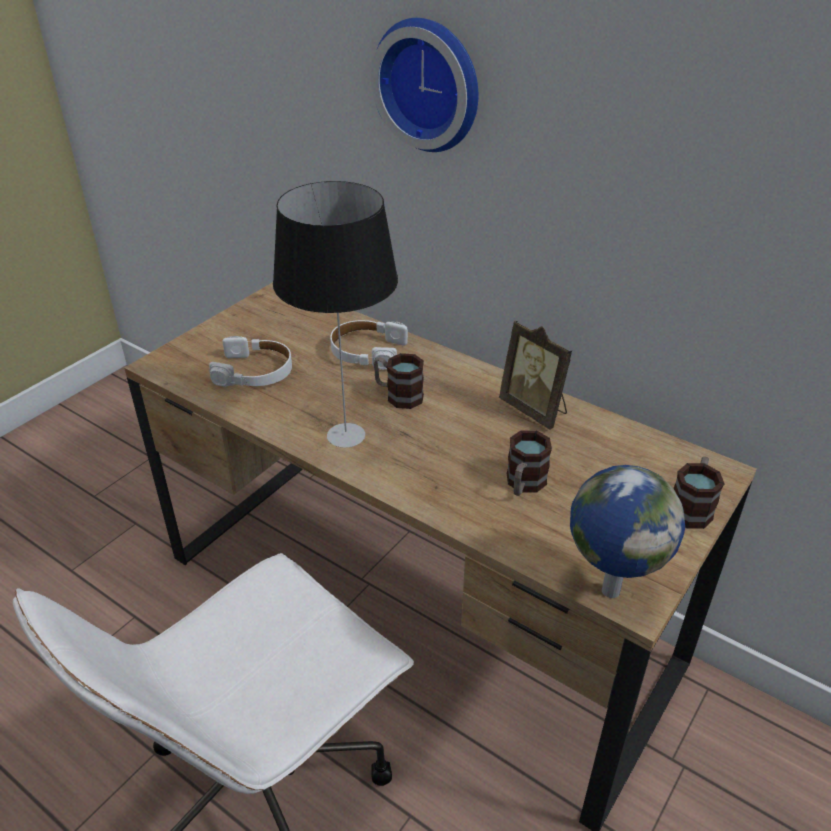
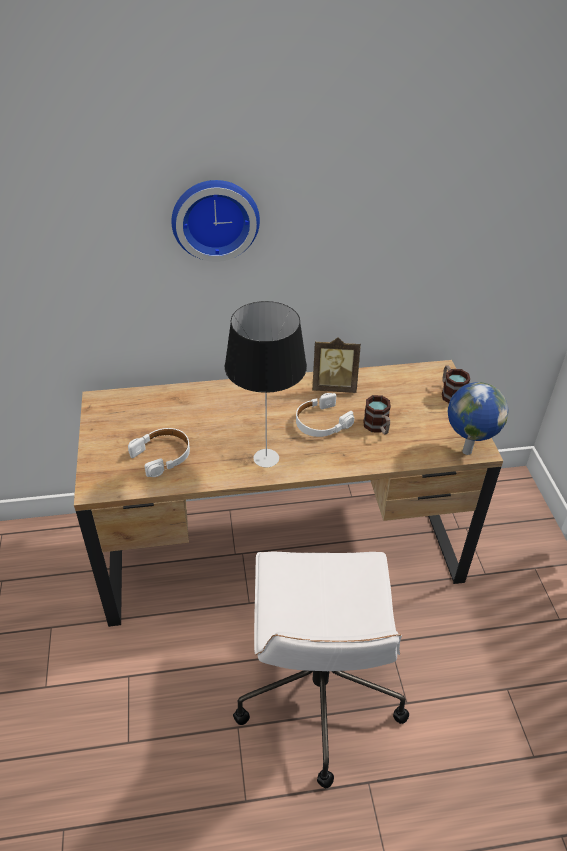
camera: 45 degrees left, 5 degrees up
white headphones [330,320,408,370] -> white headphones moved to [296,393,354,437]
mug [374,353,424,409] -> none

